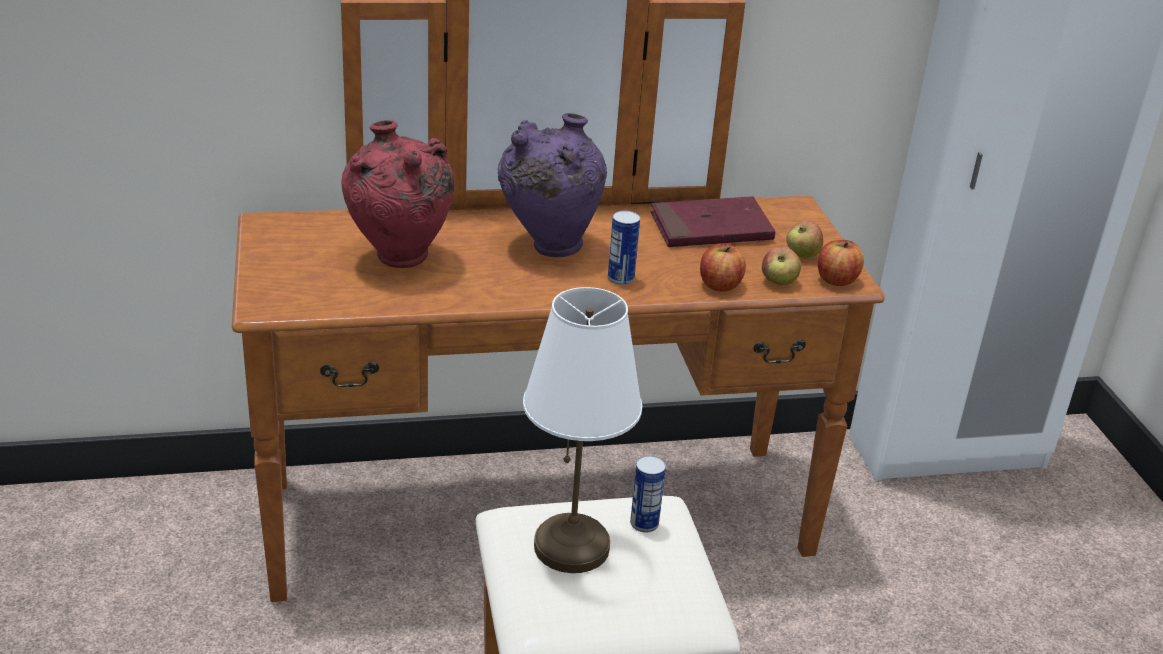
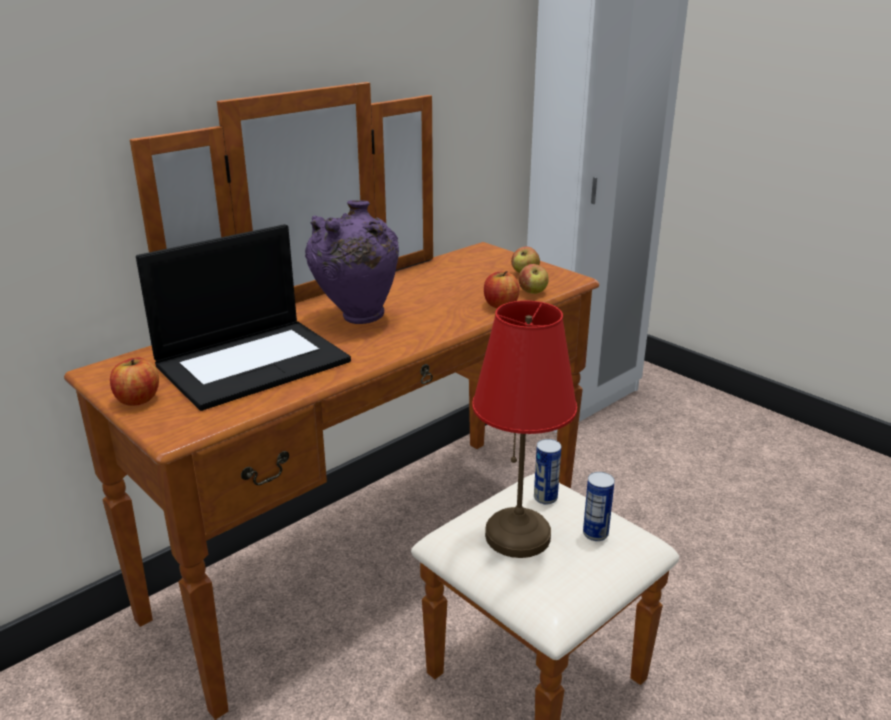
camera: 30 degrees left, 5 degrees down
red vase [341,120,455,268] -> laptop [136,224,351,411]
white table lamp [523,287,642,573] -> red table lamp [472,301,577,558]
can [608,211,640,285] -> can moved to [583,472,615,541]
red book [651,196,775,247] -> none
apple [818,240,864,286] -> apple moved to [110,358,159,406]

